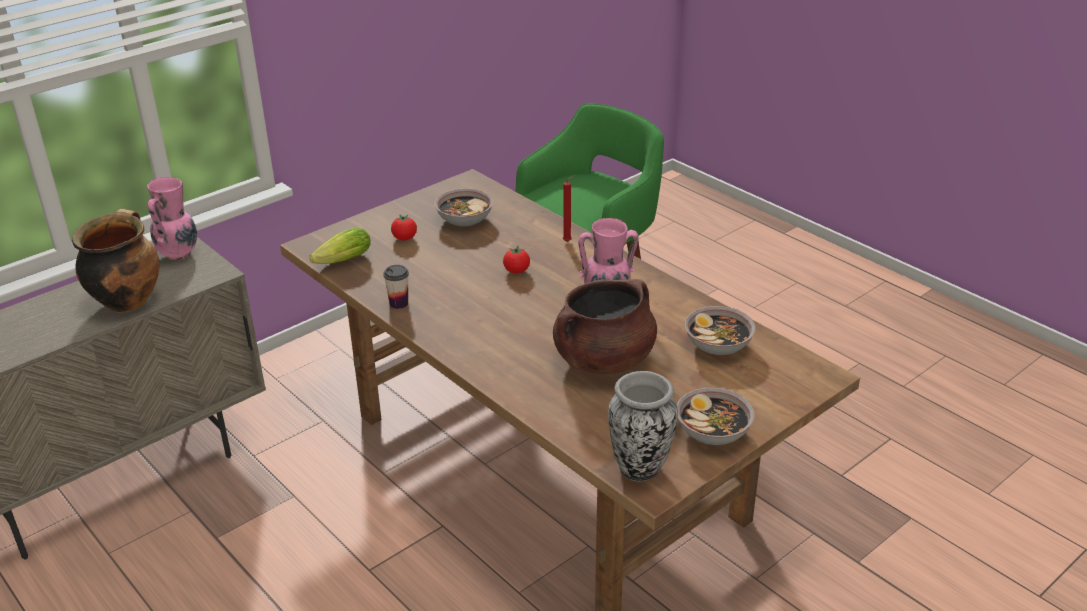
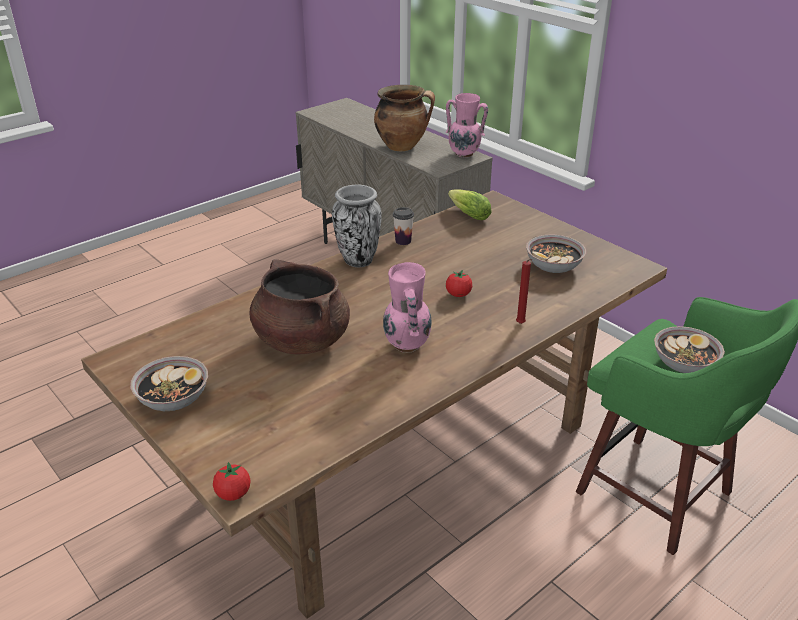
camera: 90 degrees right, 0 degrees up
tomato [391,214,417,240] -> tomato moved to [213,462,251,501]
vase [608,371,678,481] -> vase moved to [332,185,382,267]
bowl [684,306,756,355] -> bowl moved to [654,326,725,373]

